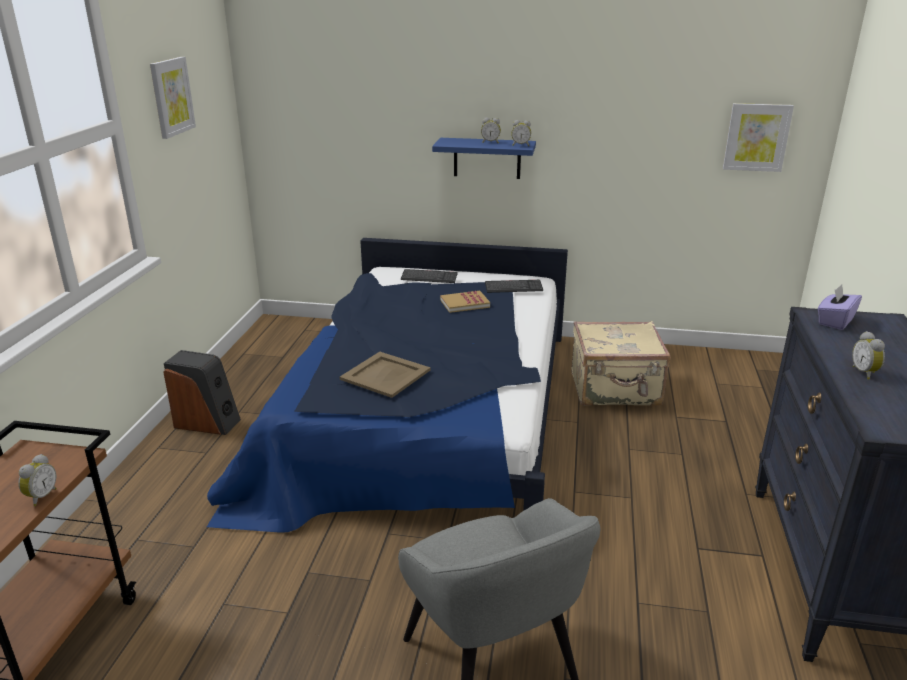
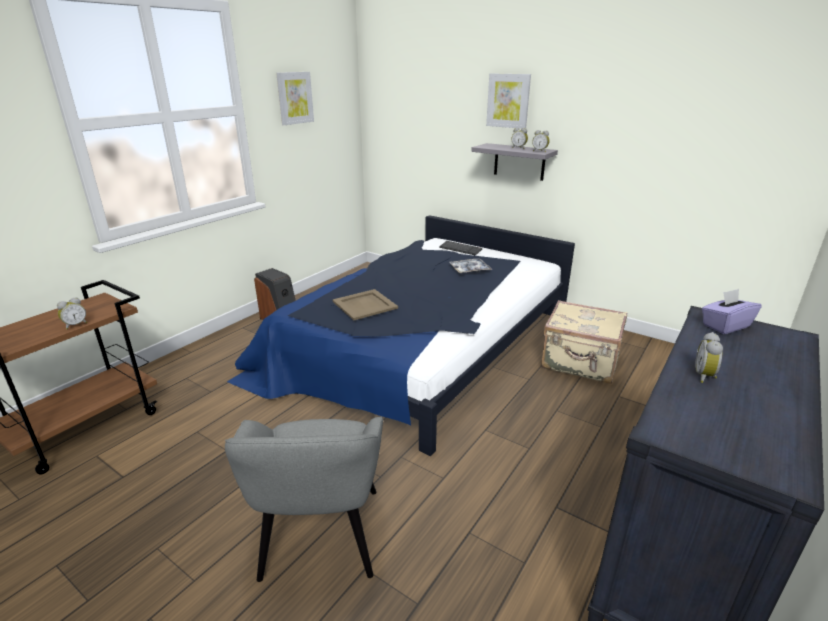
camera: 25 degrees right, 0 degrees up
blue shelf [432,138,536,179] -> grey shelf [471,143,558,181]
book [440,291,490,313] -> tray [449,258,492,274]
keyboard [485,280,543,293] -> none
picture [723,103,794,172] -> picture moved to [486,73,531,129]

